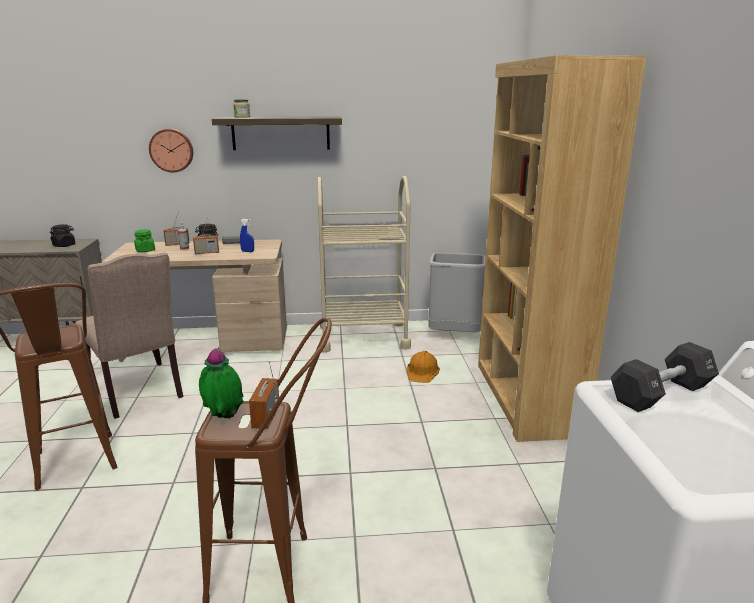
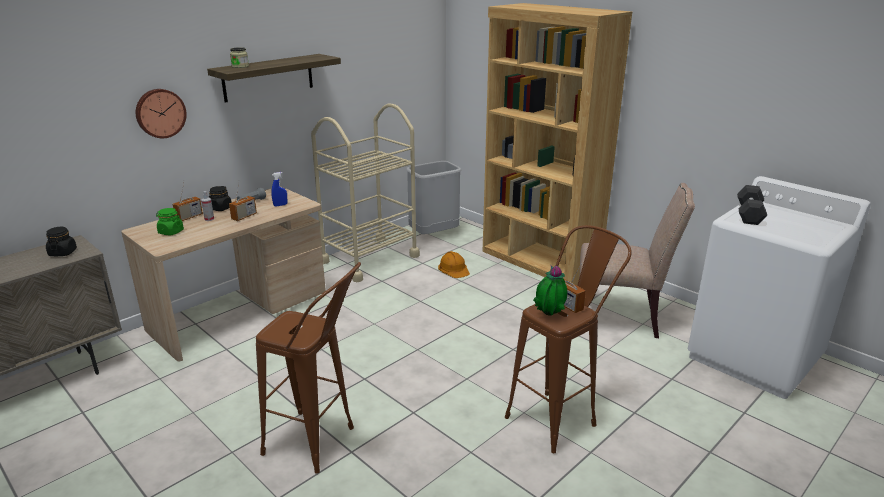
camera: 40 degrees left, 5 degrees up
beige chair [75,252,183,419] -> beige chair moved to [579,183,695,338]

